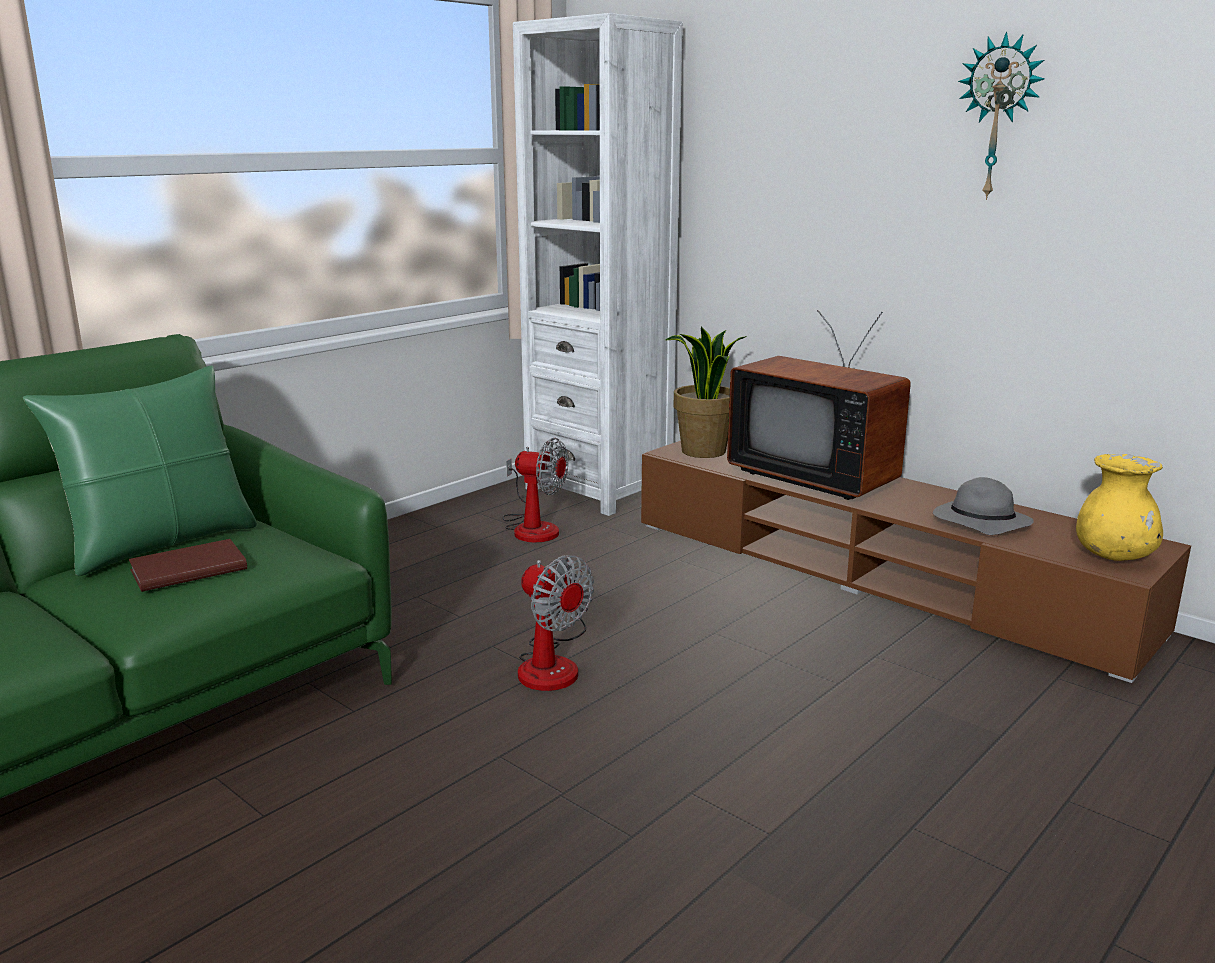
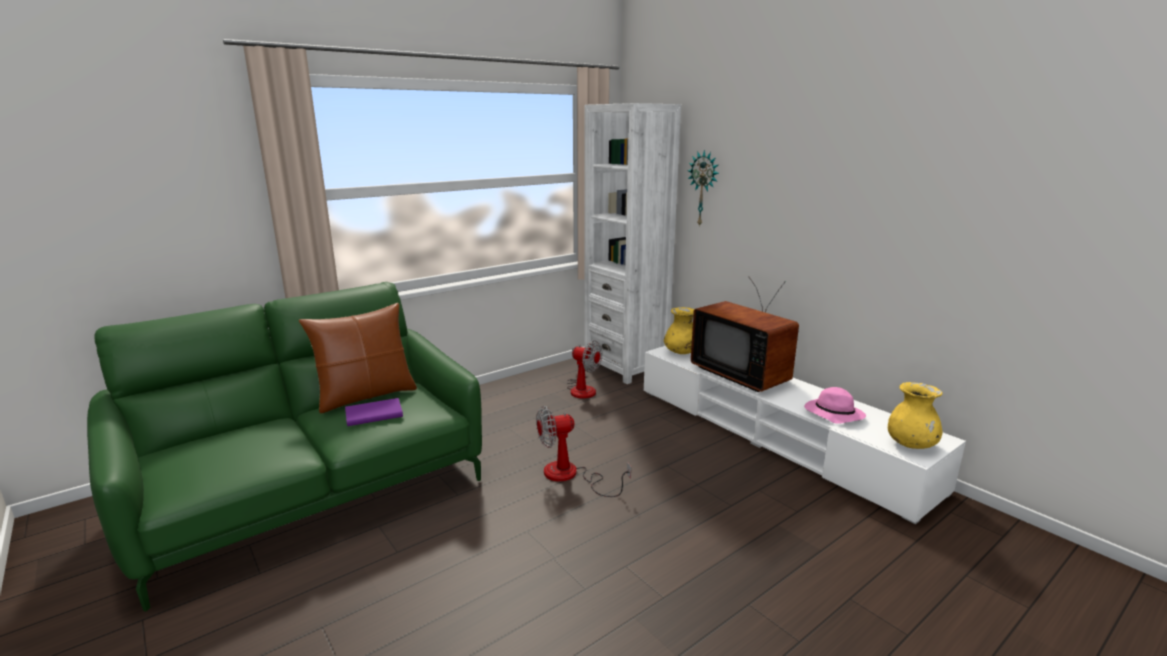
camera: 10 degrees right, 0 degrees up
green pillow [23,365,257,576] -> brown pillow [299,303,417,414]
brown book [128,539,247,592] -> purple book [345,398,403,426]
fan [518,555,594,691] -> fan turned 105 degrees clockwise [536,406,631,497]
brown tv stand [641,441,1191,683] -> white tv stand [644,346,966,524]
potted plant [666,327,747,458] -> yellow vase [664,307,694,354]
grey hat [933,477,1034,535] -> pink hat [804,387,866,424]
wall clock [958,31,1045,200] -> wall clock moved to [687,150,719,227]

